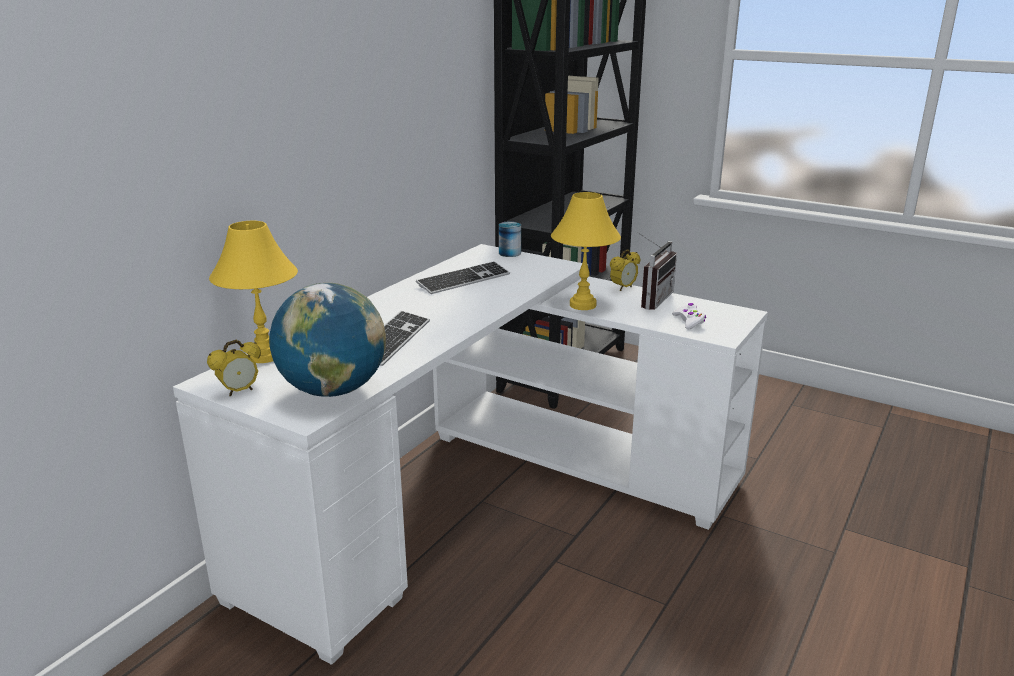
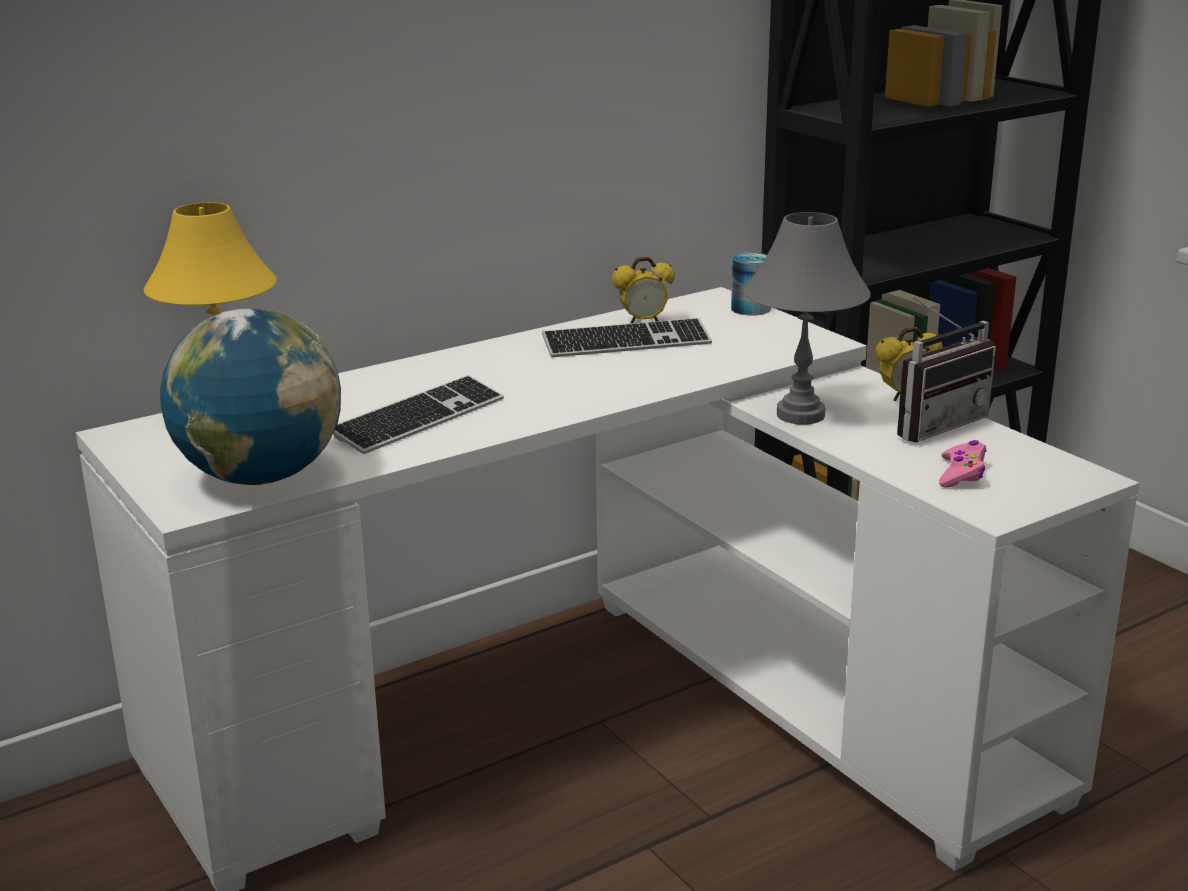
camera: 25 degrees right, 0 degrees up
alarm clock [207,340,261,396] -> alarm clock moved to [612,257,675,324]
yellow table lamp [551,192,621,310] -> grey table lamp [744,212,871,425]
white game controller [672,303,706,329] -> pink game controller [939,440,986,488]

